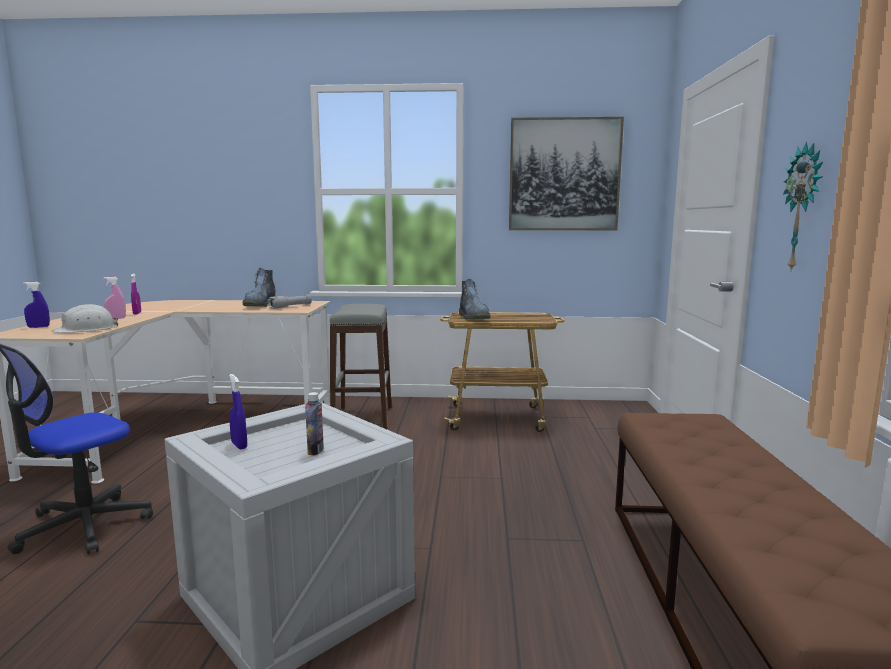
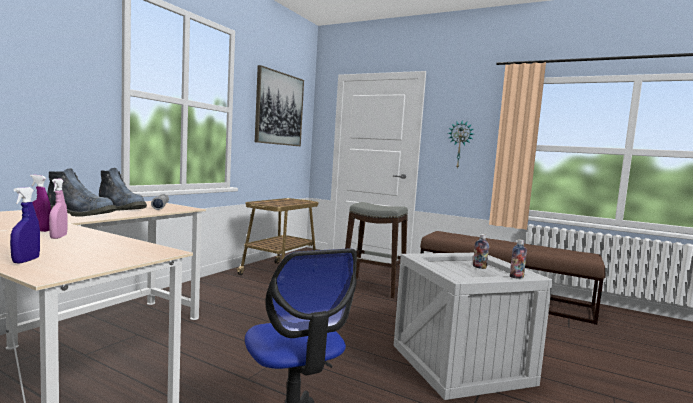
camera: 65 degrees left, 5 degrees down
white hard hat [52,304,118,333] -> none
blue spray bottle [229,374,247,449] -> none
grey stool [330,304,392,429] -> grey stool moved to [345,202,408,298]
boot [459,279,490,319] -> boot moved to [47,168,117,217]
none -> bottle [510,239,527,278]

